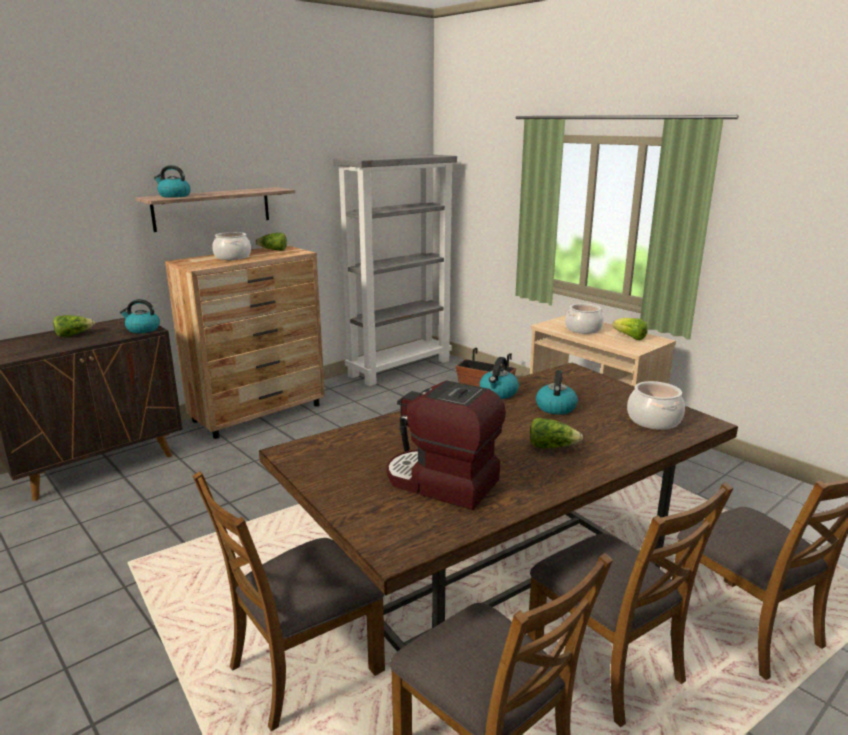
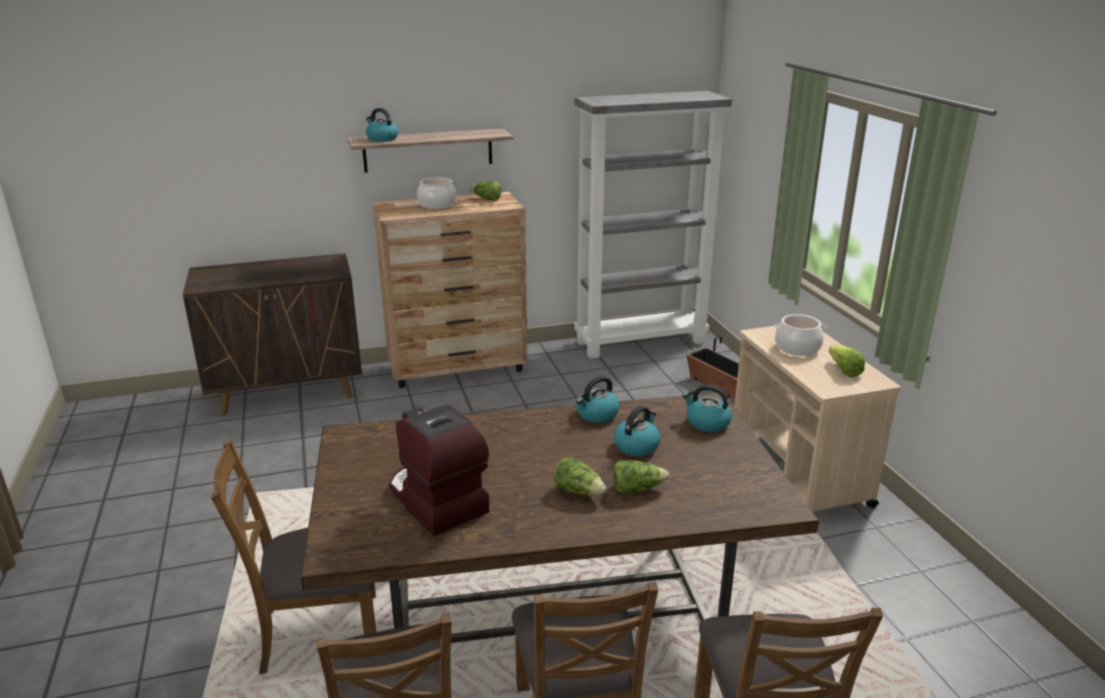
camera: 25 degrees right, 5 degrees up
lettuce [53,315,95,337] -> lettuce moved to [613,460,669,494]
kettle [120,299,160,333] -> kettle moved to [683,385,732,432]
cooking pot [627,381,685,430] -> none

